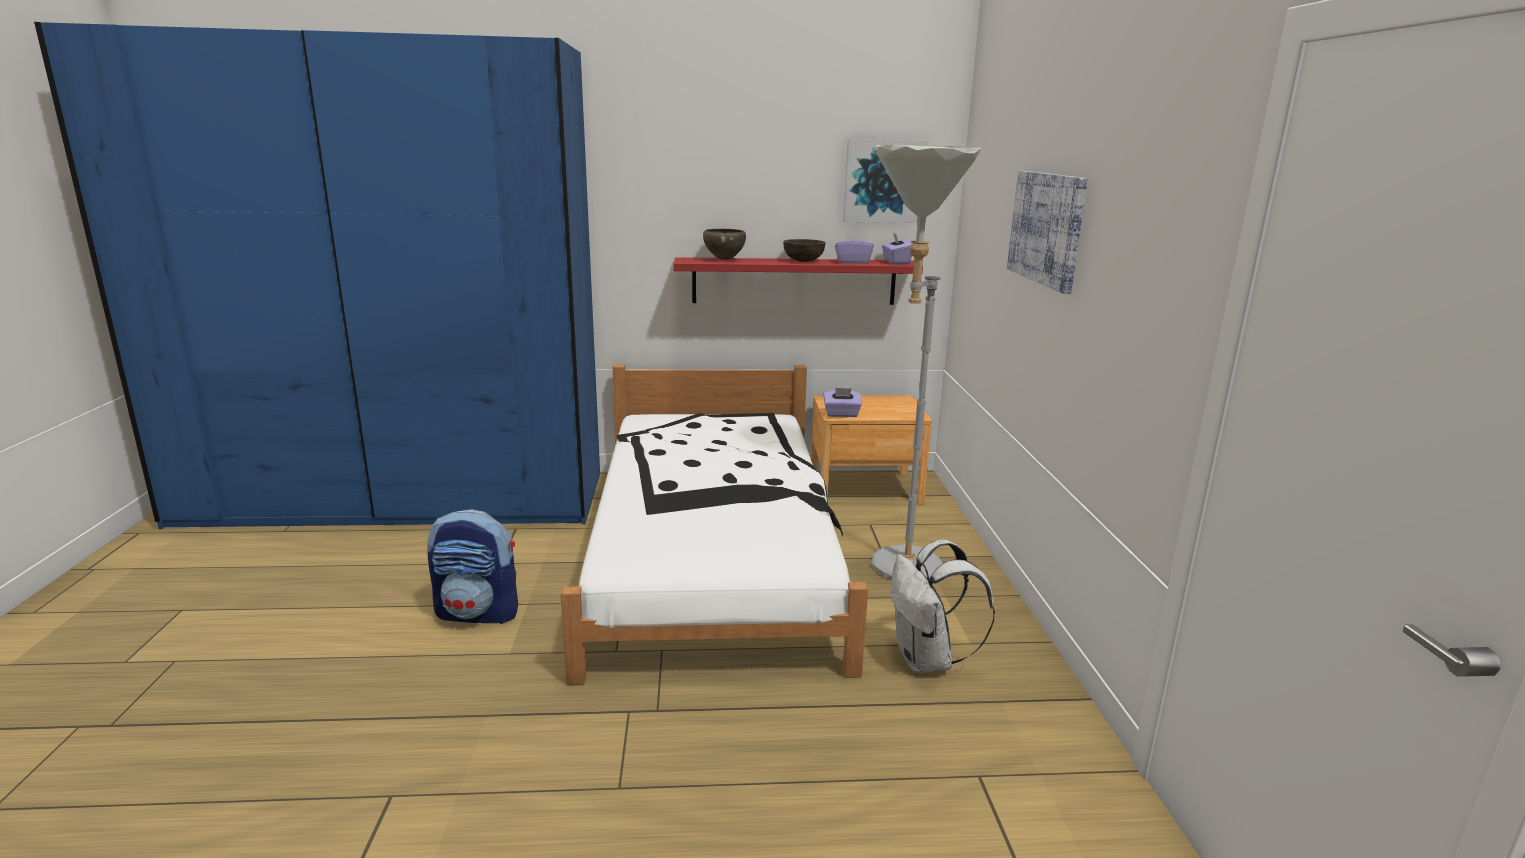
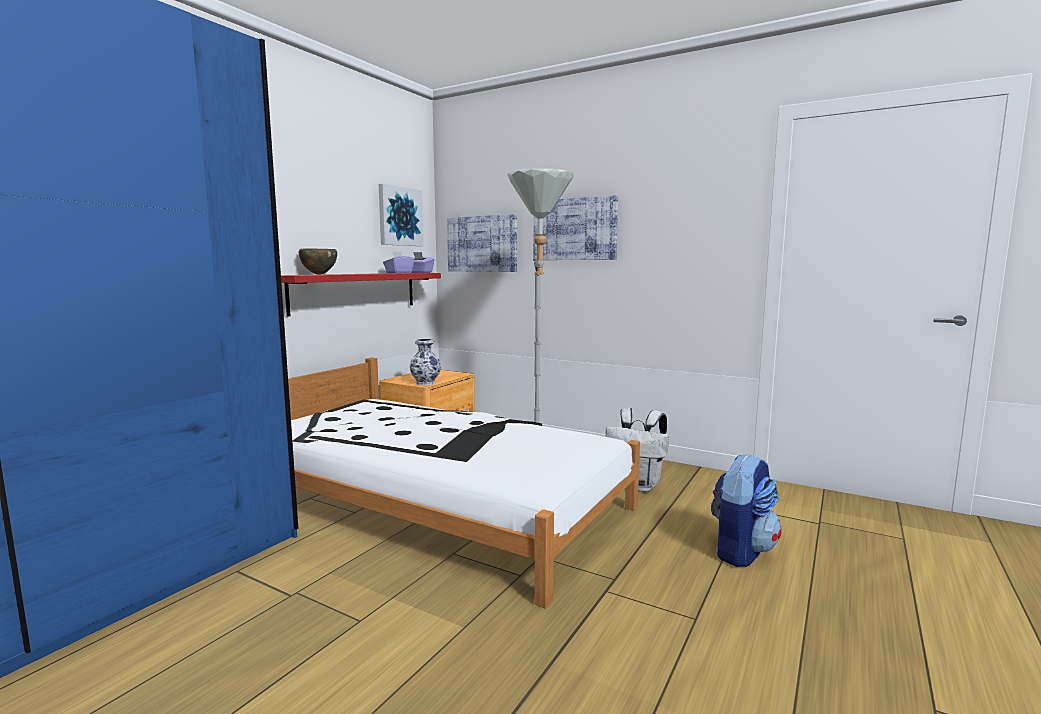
camera: 55 degrees left, 10 degrees down
backpack [428,509,518,625] -> backpack moved to [711,453,782,567]
brown bowl [783,239,826,262] -> none
purple tissue box [823,387,862,417] -> vase [410,339,441,385]
none -> picture [447,214,517,272]

